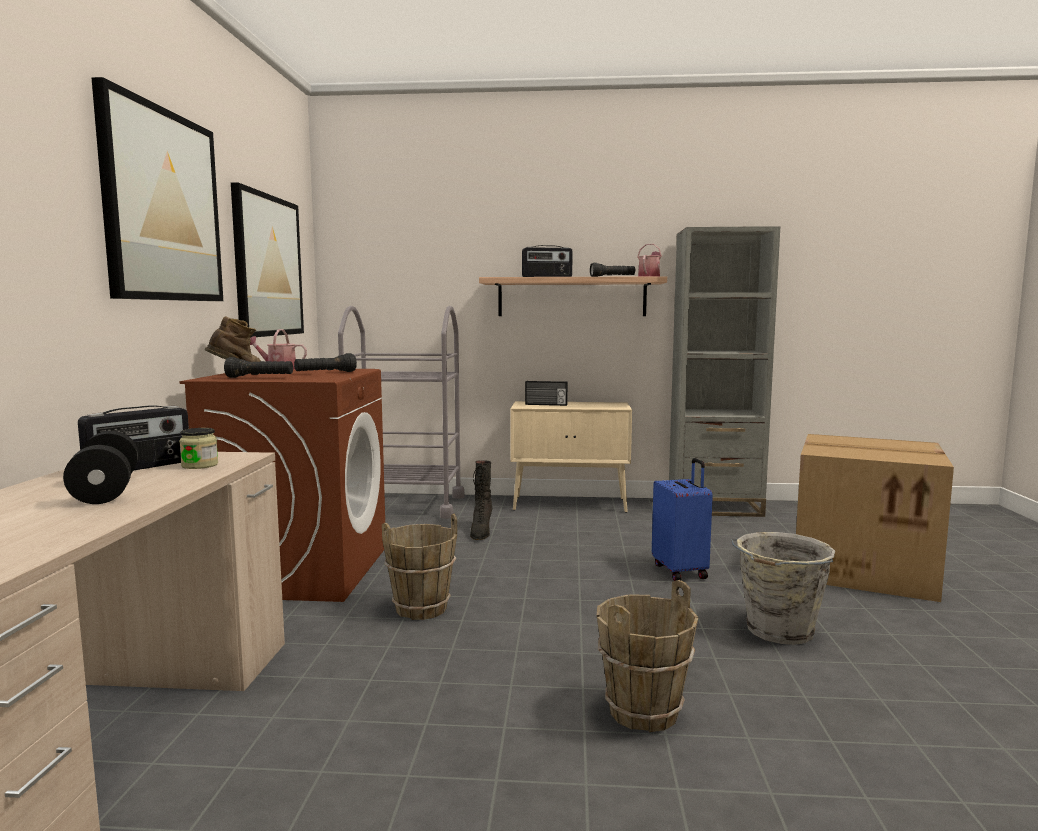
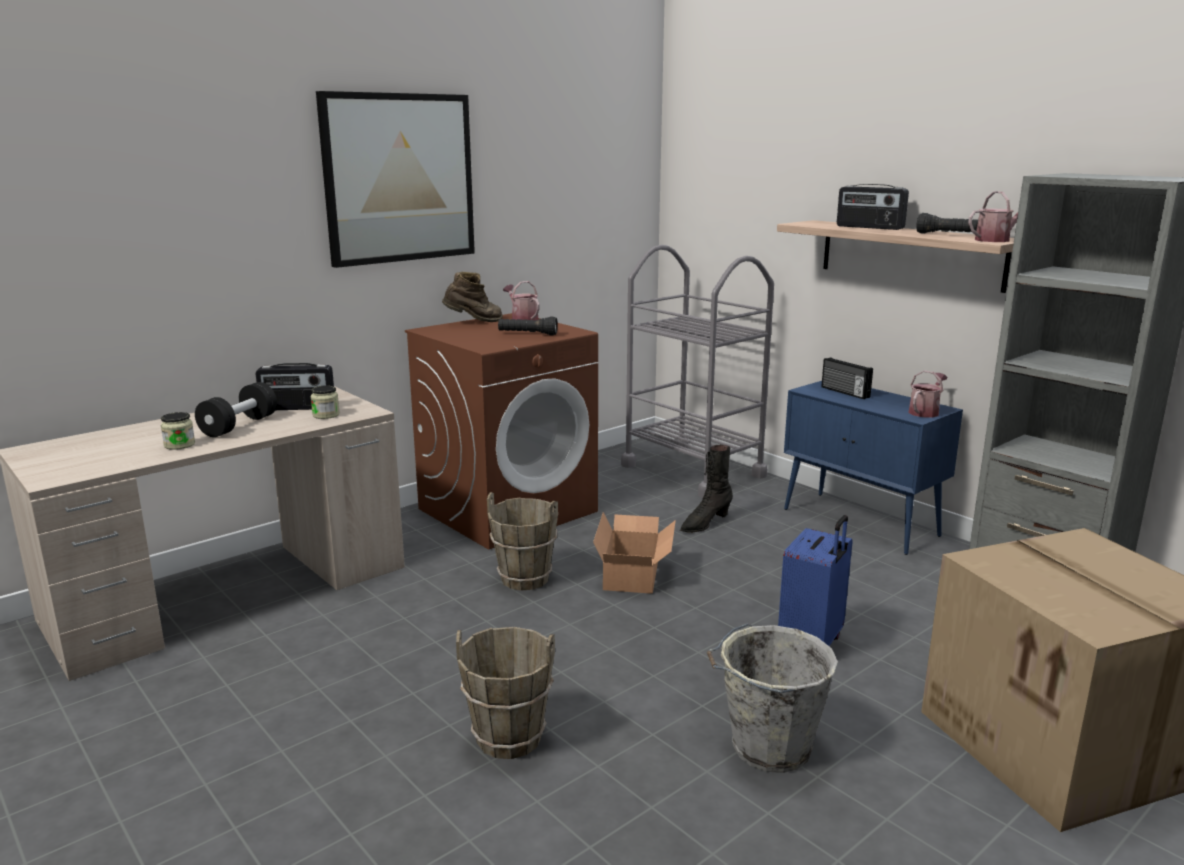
camera: 45 degrees right, 10 degrees up
black flashlight [224,357,293,378] -> none
picture [231,183,304,338] -> none
beige cabinet [510,401,632,513] -> blue cabinet [784,381,963,555]
none -> jar [160,412,195,450]
none -> cardboard box [593,512,676,594]
none -> watering can [908,370,948,418]

